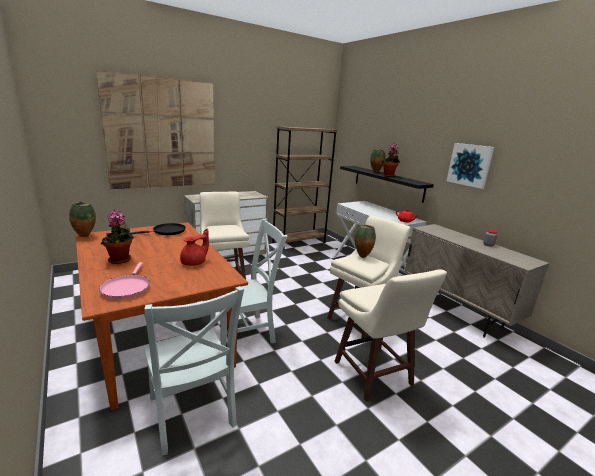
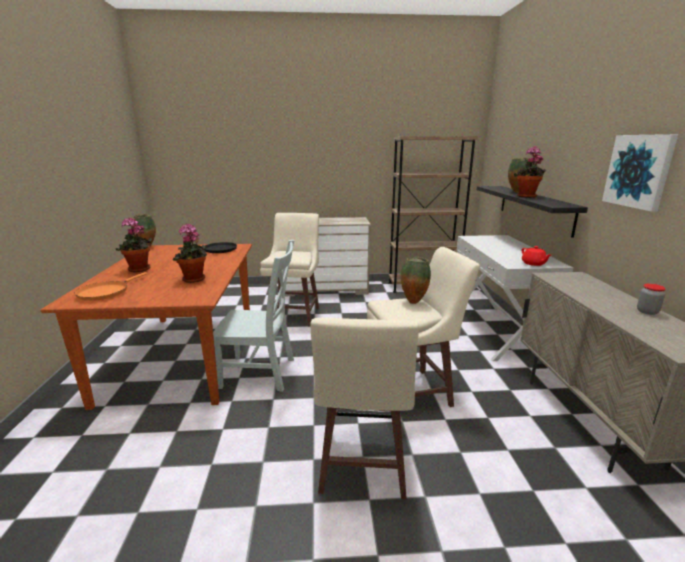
camera: 30 degrees right, 0 degrees up
picture [96,71,215,189] -> none
pink frying pan [99,262,150,299] -> orange frying pan [75,272,148,301]
grey chair [144,286,244,456] -> none
red teapot [180,229,209,266] -> potted plant [173,224,207,283]

